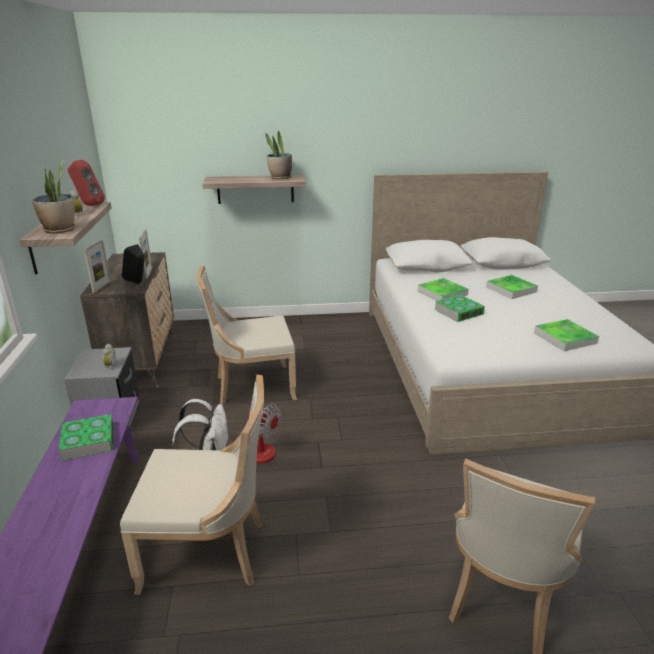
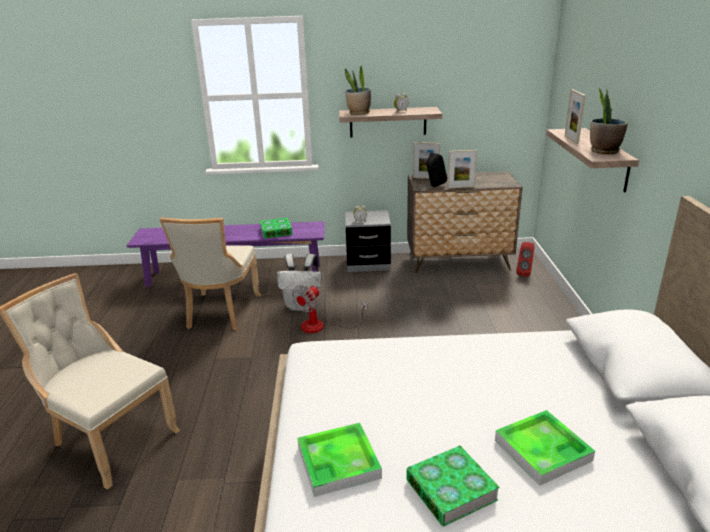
camera: 95 degrees right, 0 degrees up
red speaker [68,160,105,206] -> red speaker moved to [516,242,535,277]
beige chair [196,265,297,405] -> none
tray [417,278,469,301] -> none
book [434,295,485,322] -> book moved to [406,445,500,527]
none -> picture frame [564,89,586,144]

